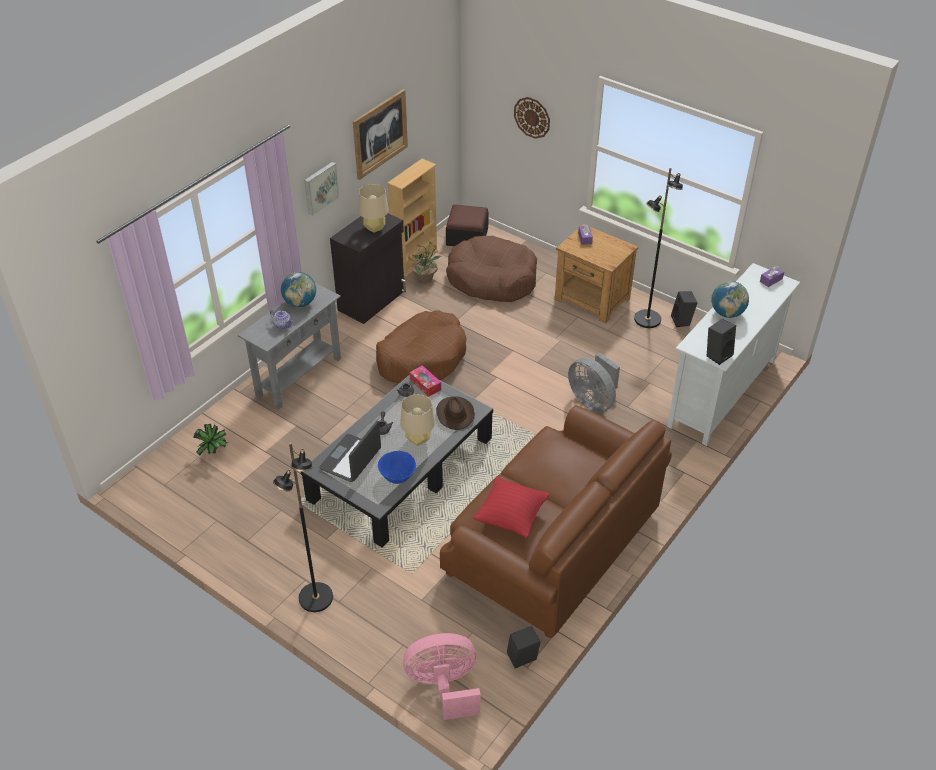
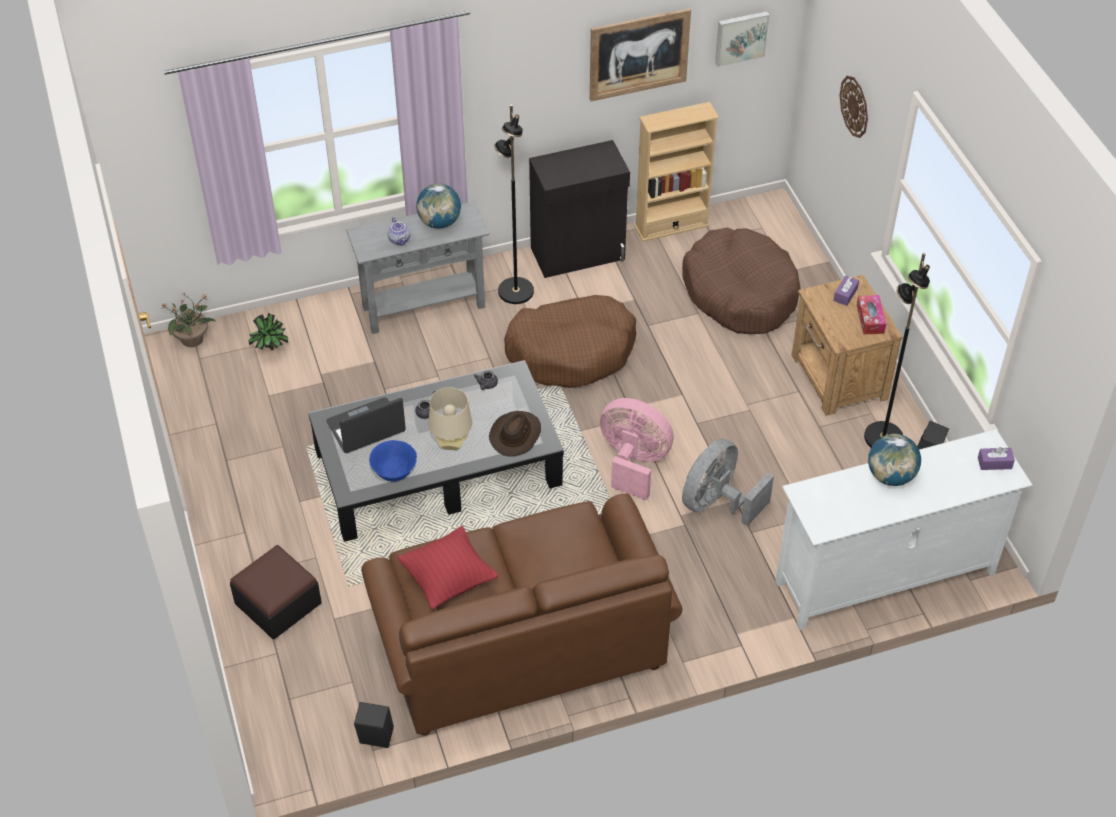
camera: 35 degrees right, 5 degrees up
black floor lamp [273,442,333,612] -> black floor lamp moved to [494,105,534,304]
picture [304,162,339,216] -> picture moved to [715,11,770,67]
beige table lamp [358,184,389,233] -> none
pink fan [403,633,480,720] -> pink fan moved to [600,398,674,500]
potted plant [407,241,441,283] -> potted plant moved to [161,292,215,347]
tissue box [409,365,441,397] -> tissue box moved to [857,295,886,335]
ottoman [446,204,489,246] -> ottoman moved to [230,545,321,639]
grey fan [568,352,620,412] -> grey fan turned 45 degrees clockwise [682,439,774,526]
black speaker [707,318,736,365] -> none

